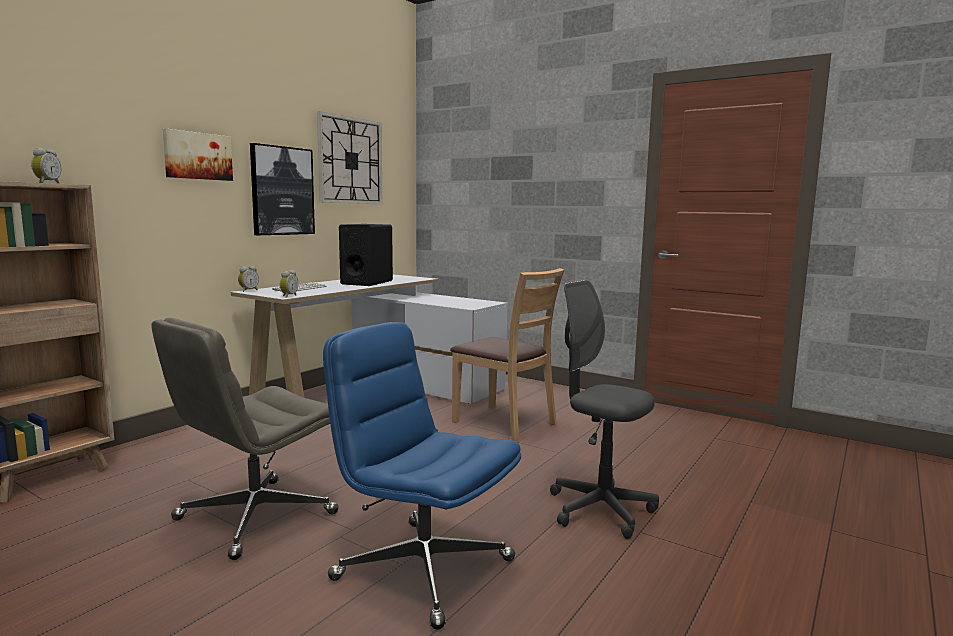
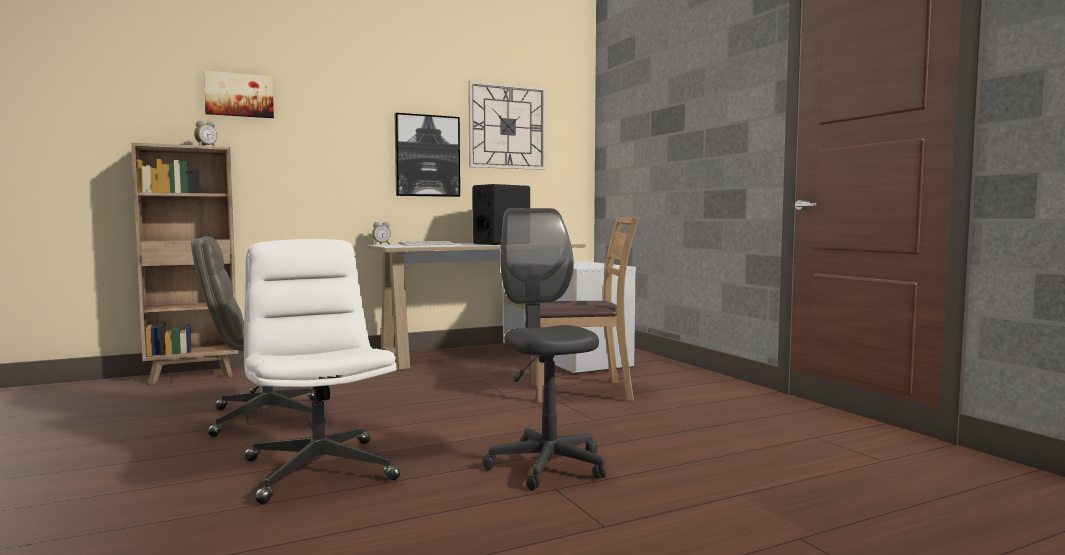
camera: 30 degrees right, 5 degrees down
picture [163,129,233,181] -> picture moved to [204,70,274,118]
alarm clock [280,270,298,298] -> none
blue office chair [323,322,521,630] -> white office chair [244,239,401,504]
brown chair [450,268,564,443] -> brown chair turned 75 degrees counterclockwise [531,217,639,403]

